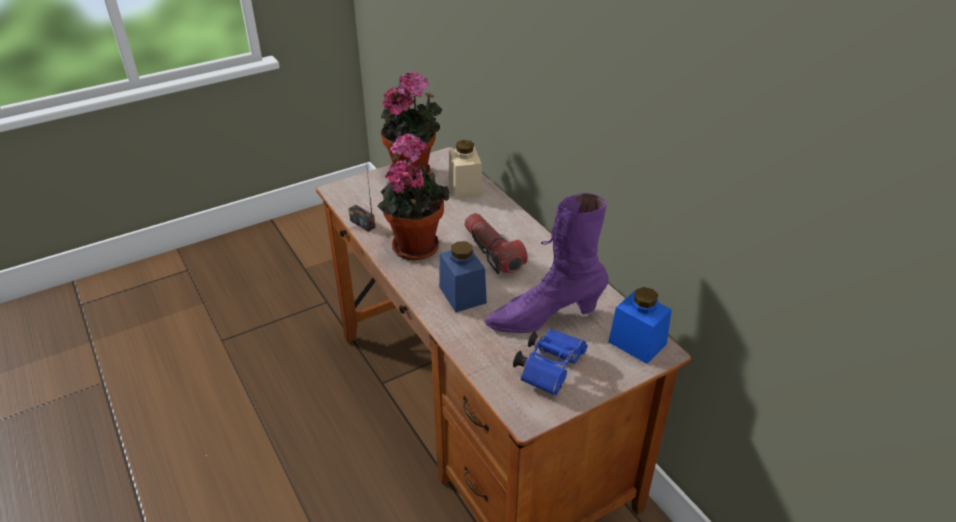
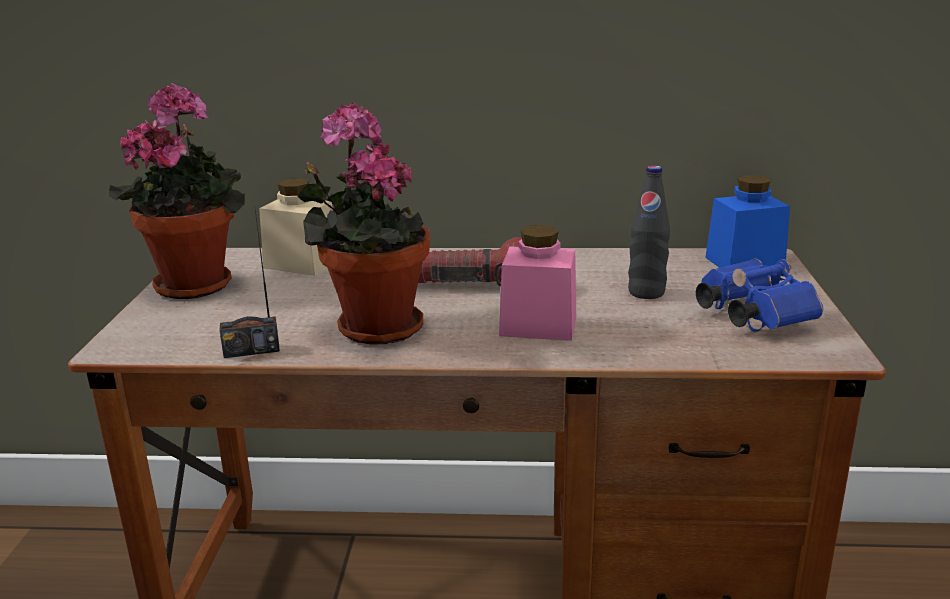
camera: 55 degrees left, 15 degrees down
blue jar [439,241,487,313] -> pink jar [499,225,576,341]
purple boot [484,193,608,333] -> black bottle [628,165,670,299]

